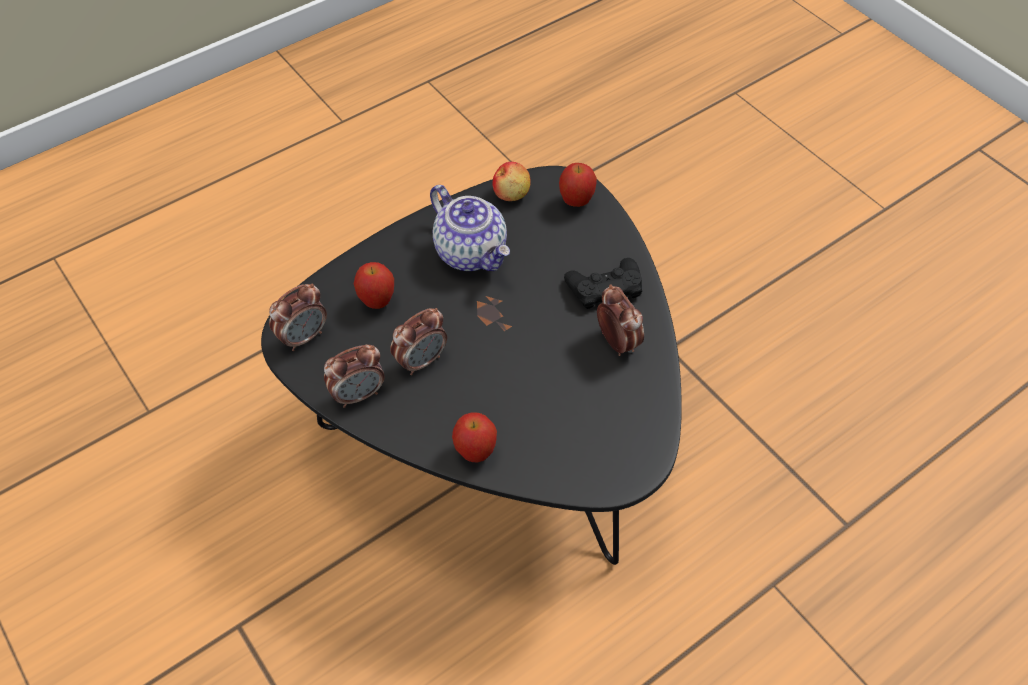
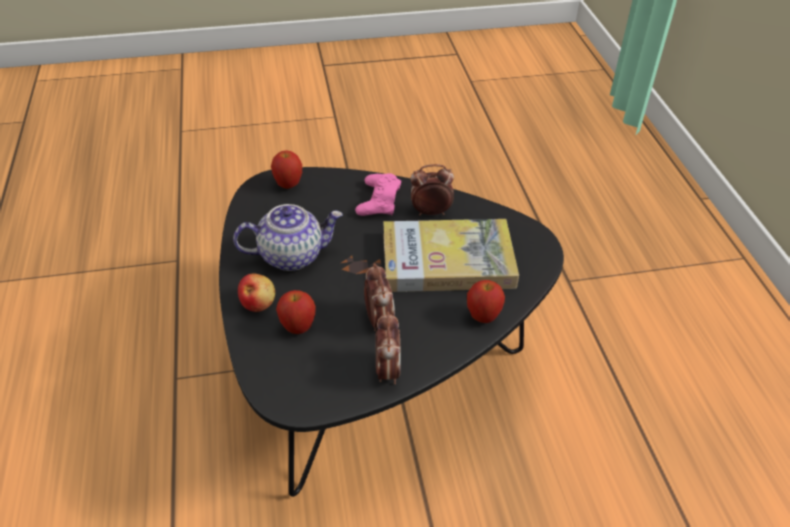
camera: 65 degrees left, 10 degrees down
alarm clock [269,284,327,351] -> none
apple [492,162,531,201] -> apple moved to [238,273,275,312]
black game controller [564,258,642,309] -> pink game controller [355,173,401,216]
none -> book [383,219,519,292]

